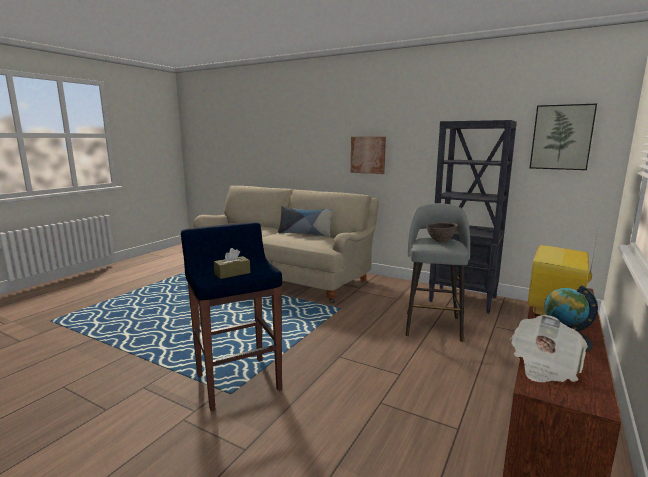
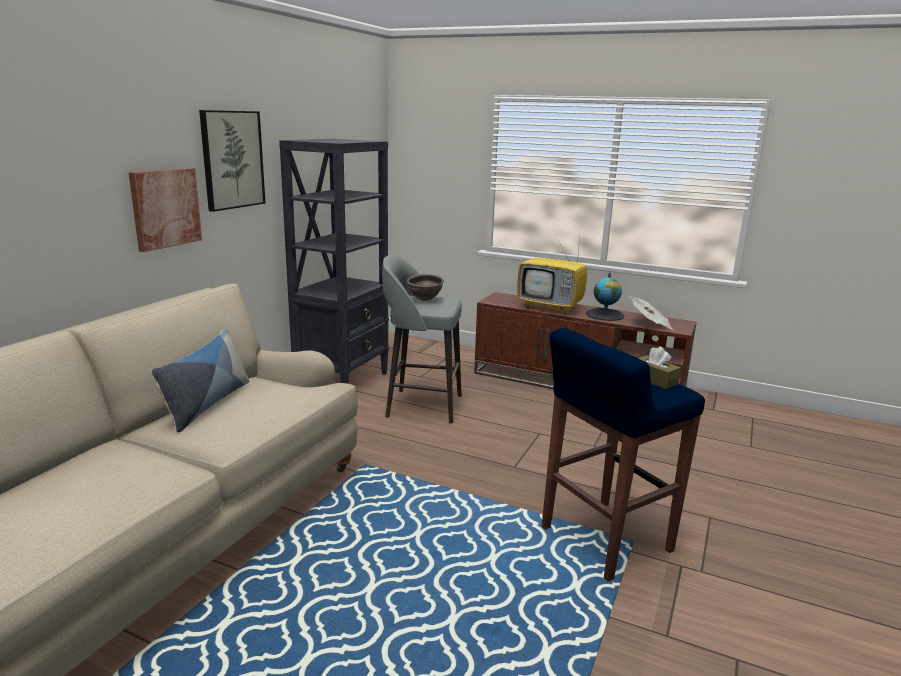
camera: 95 degrees left, 5 degrees up
picture [530,104,597,170] -> picture moved to [199,110,266,212]

